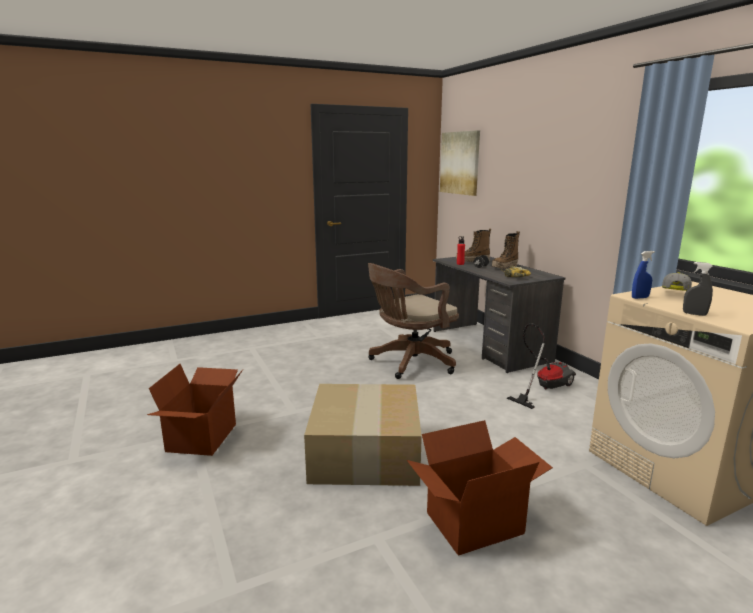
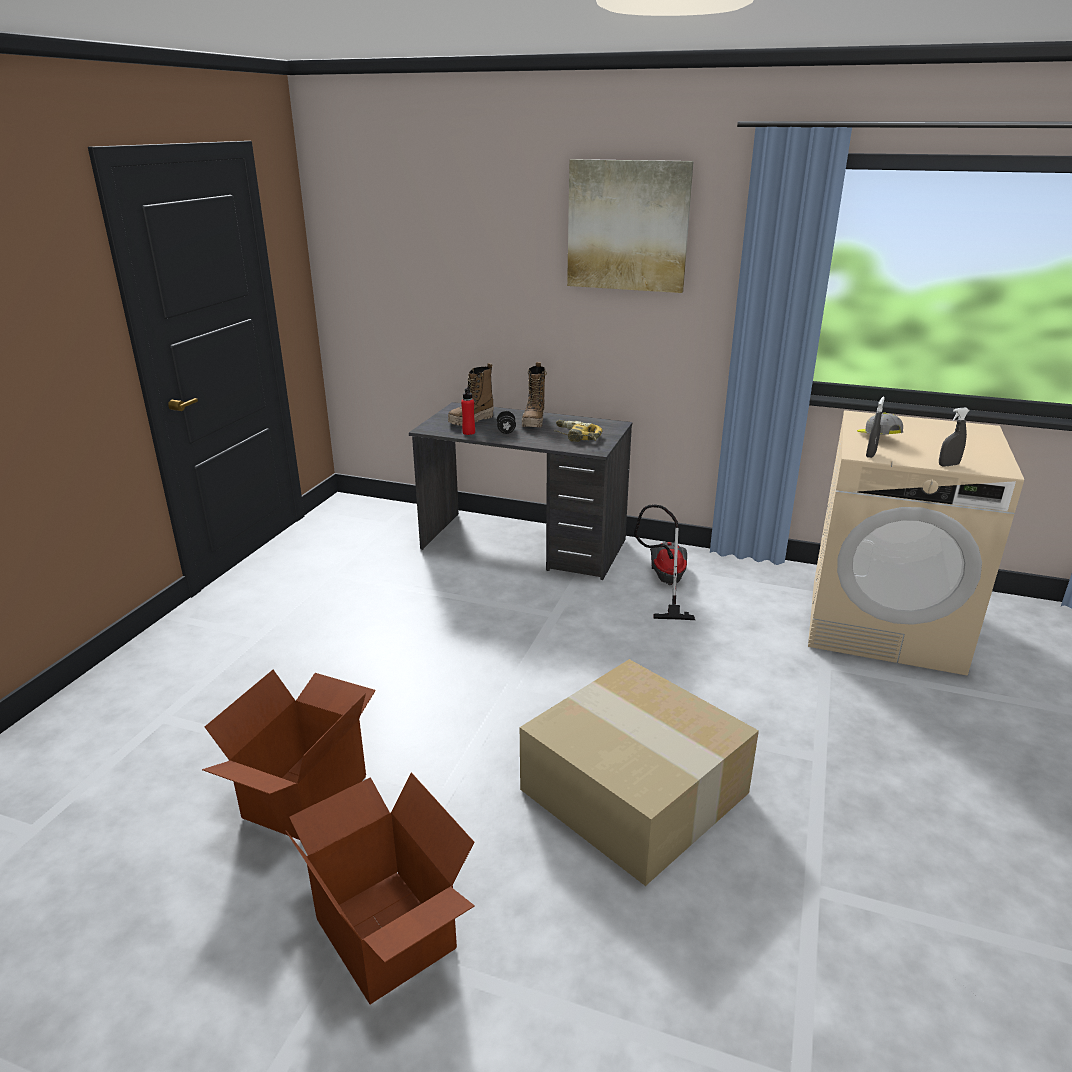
camera: 45 degrees left, 10 degrees up
brown office chair [368,263,459,379] -> none
cardboard box [407,420,553,556] -> cardboard box moved to [202,670,376,840]
picture [440,130,480,196] -> picture moved to [567,159,694,293]
blue spray bottle [632,251,655,299] -> grey spray bottle [866,397,885,458]

